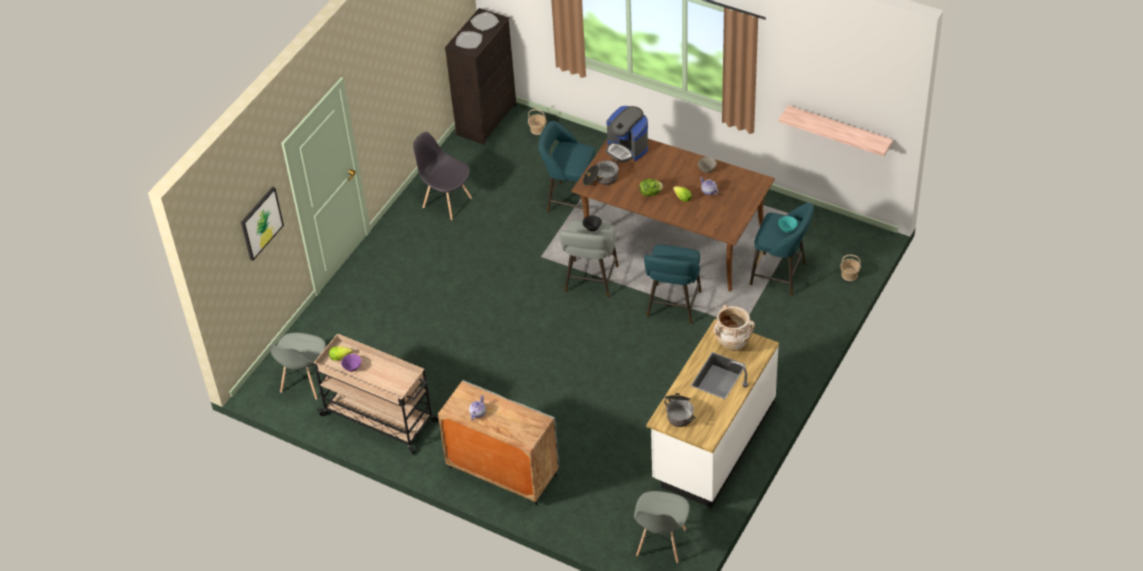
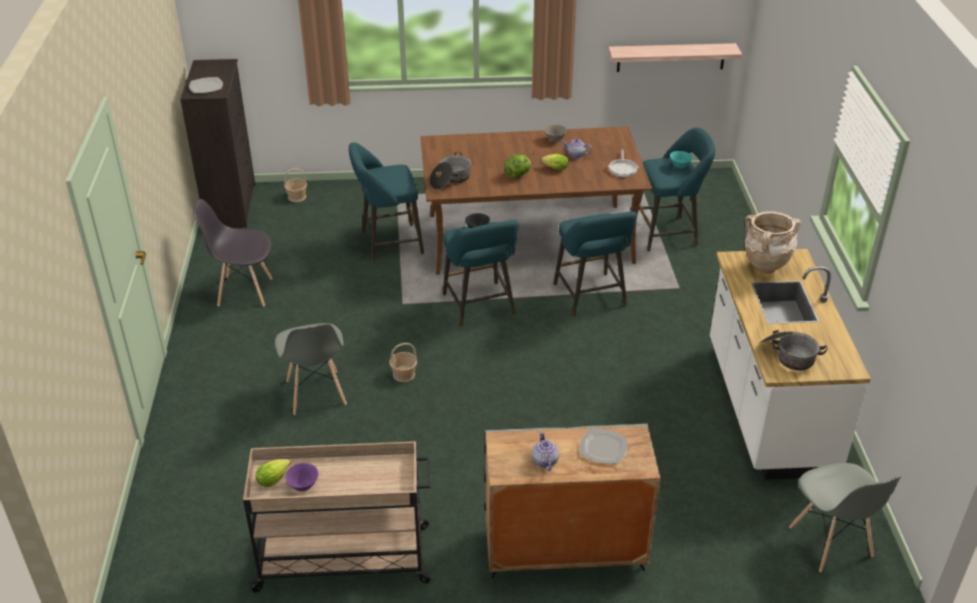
camera: 35 degrees left, 10 degrees down
picture [241,187,284,261] -> none
grey chair [270,333,326,400] -> grey chair moved to [275,323,347,415]
plate [470,12,499,31] -> plate moved to [580,429,627,464]
grey stool [559,220,618,298] -> turquoise stool [443,220,518,327]
coffee machine [606,106,648,162] -> none
basket [840,255,861,281] -> basket moved to [389,343,417,382]
none -> frying pan [608,149,639,177]

